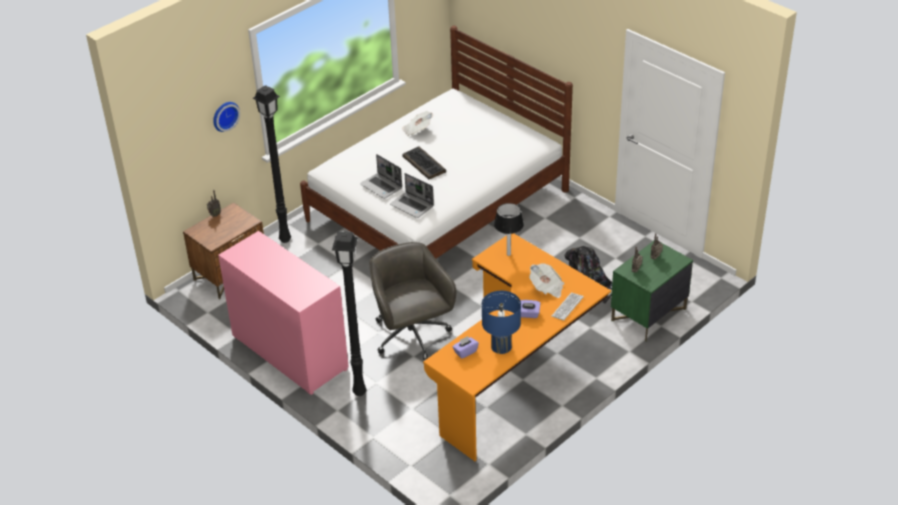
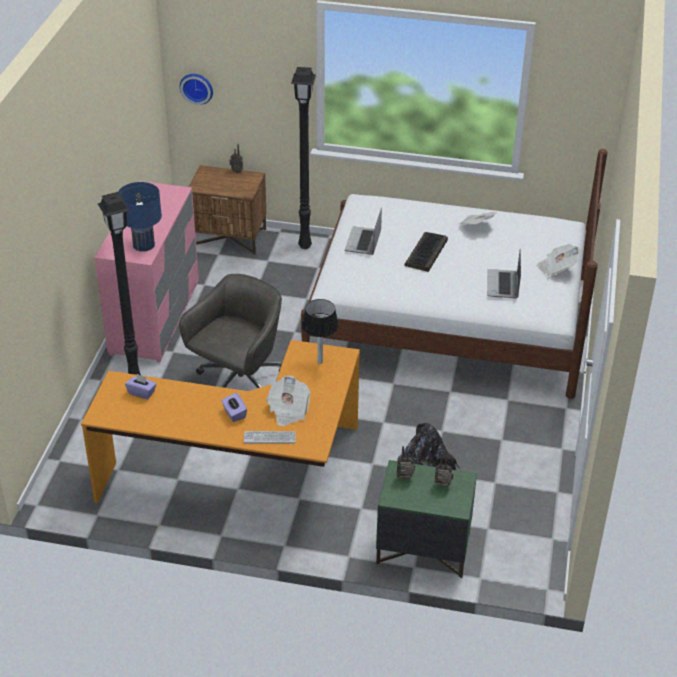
camera: 55 degrees right, 0 degrees up
wall clock [213,102,240,132] -> wall clock moved to [180,74,213,105]
laptop [390,173,434,218] -> laptop moved to [487,249,521,299]
blue table lamp [482,291,521,354] -> blue table lamp moved to [118,182,162,252]
none -> newspaper [537,244,580,276]

